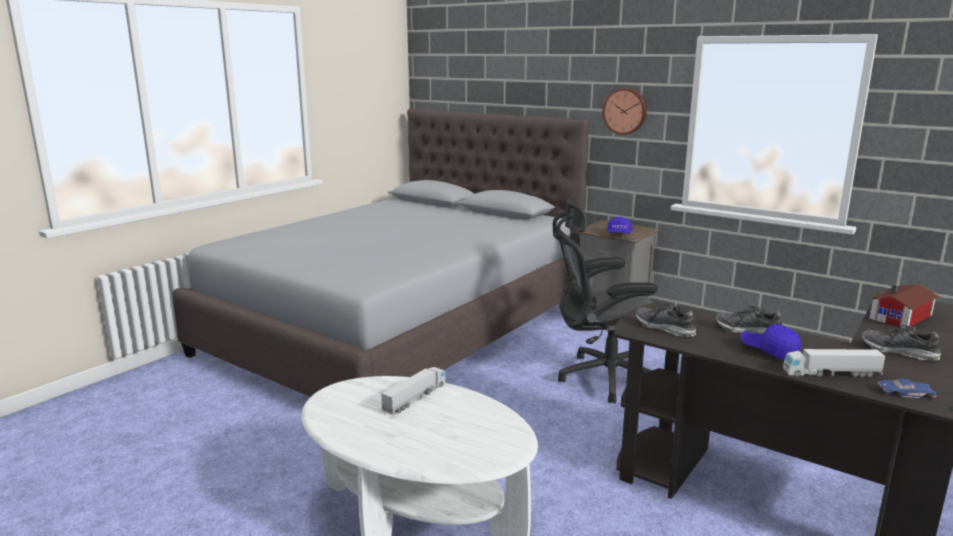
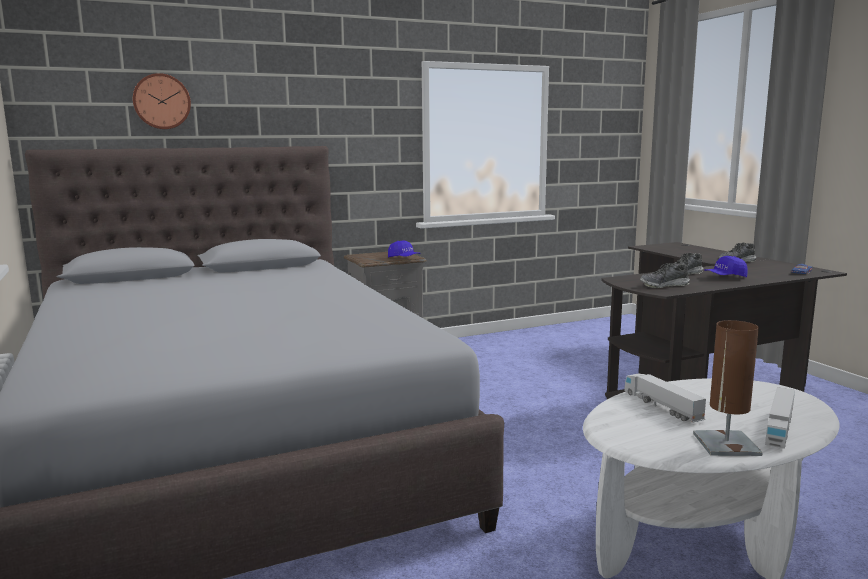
camera: 60 degrees left, 5 degrees down
office chair [553,199,657,403] -> none
wall clock [602,88,647,135] -> wall clock moved to [133,73,191,129]
toy truck [783,349,885,377] -> toy truck moved to [765,387,795,449]
toy house [869,284,940,328] -> none
none -> brown table lamp [693,320,763,456]

